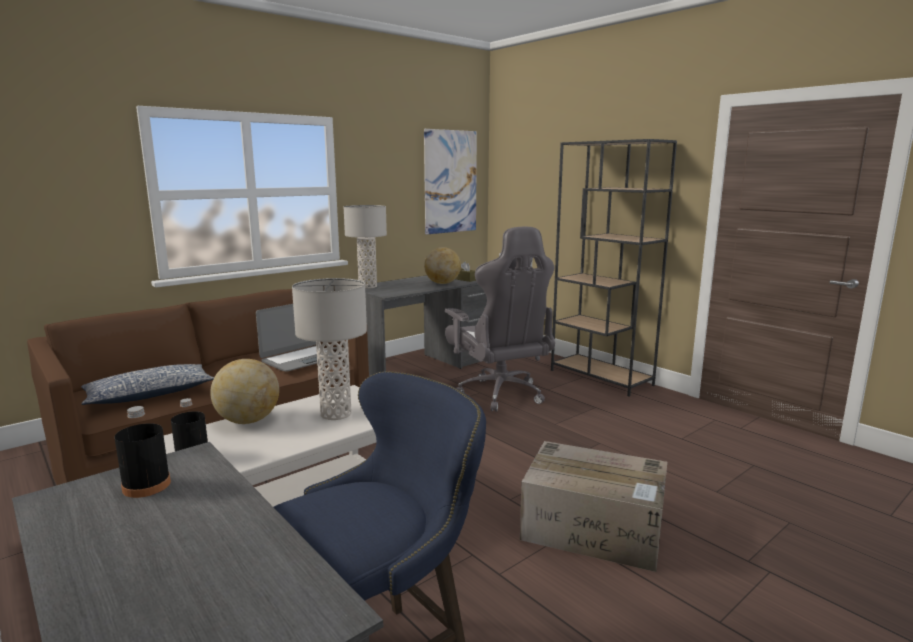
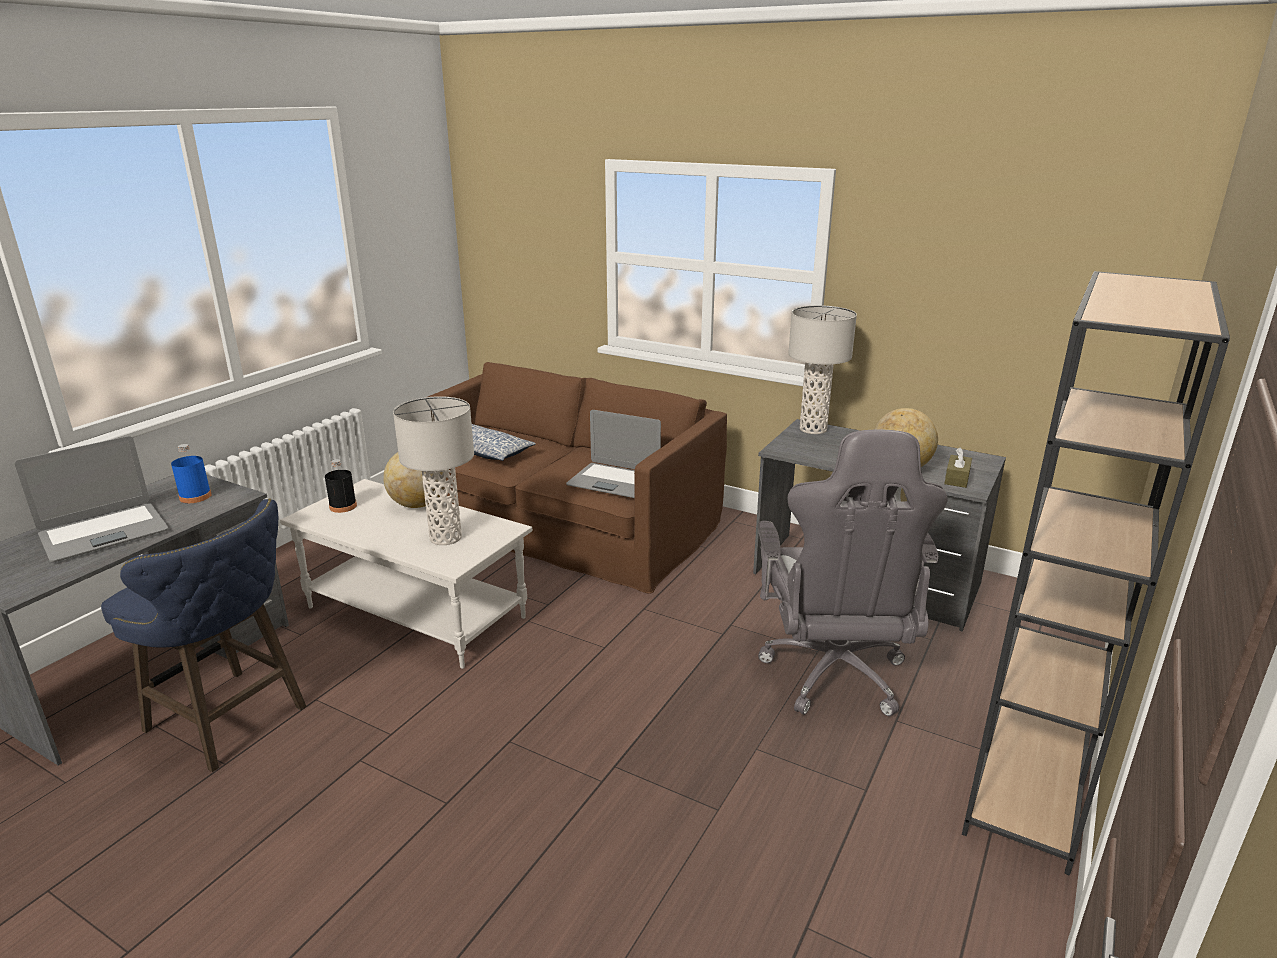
camera: 70 degrees right, 10 degrees up
black bottle [114,406,171,498] -> blue bottle [171,444,211,503]
picture [424,129,477,235] -> none
grey office chair [445,227,555,412] -> grey office chair turned 45 degrees counterclockwise [758,430,948,716]
cardboard box [520,441,667,572] -> none
none -> laptop [15,436,169,562]

